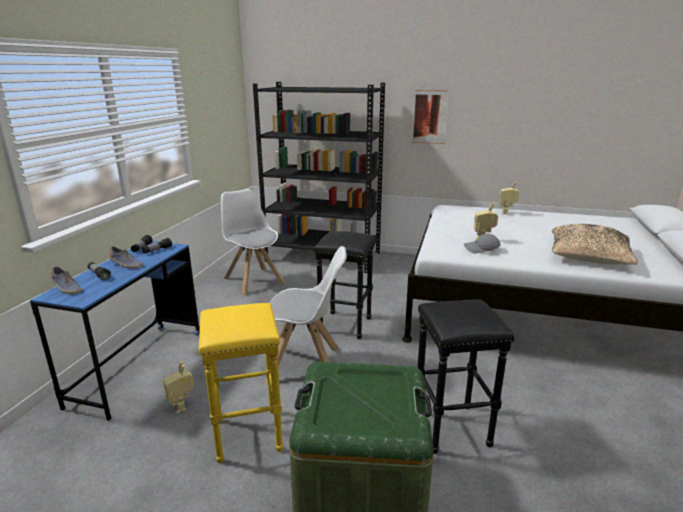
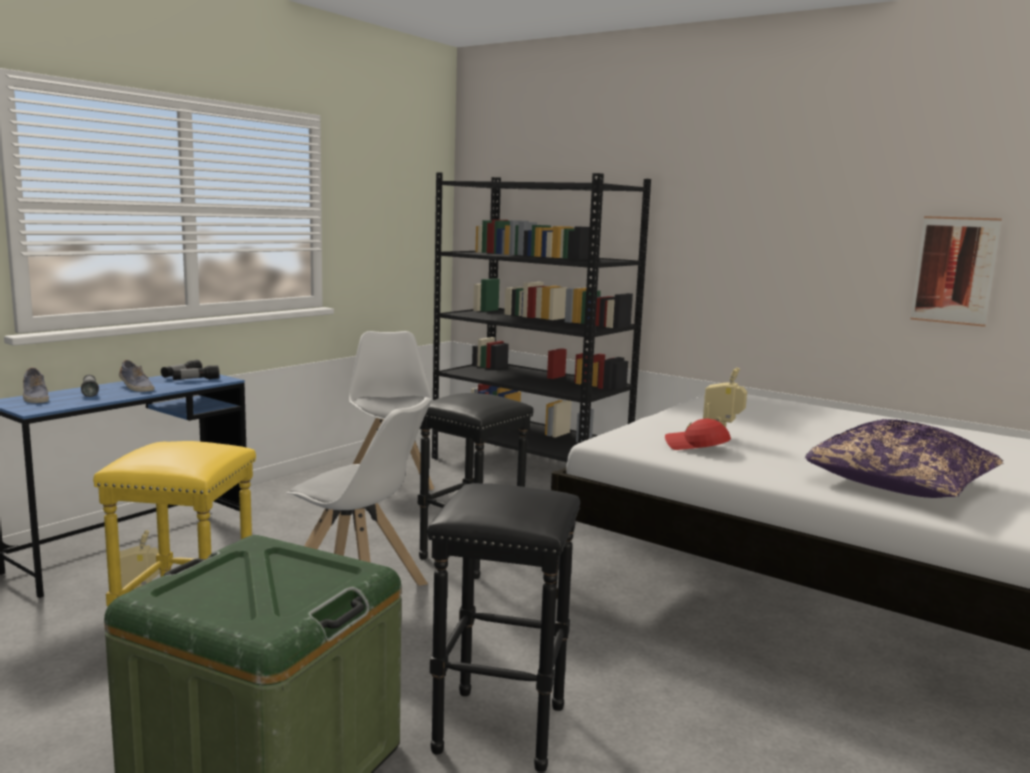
camera: 20 degrees right, 10 degrees down
picture [412,90,449,144] -> picture moved to [910,216,1002,327]
grey cap [464,234,500,254] -> red cap [665,419,731,450]
toy robot [499,181,519,215] -> none
beige pillow [552,224,638,265] -> purple pillow [806,419,1003,498]

